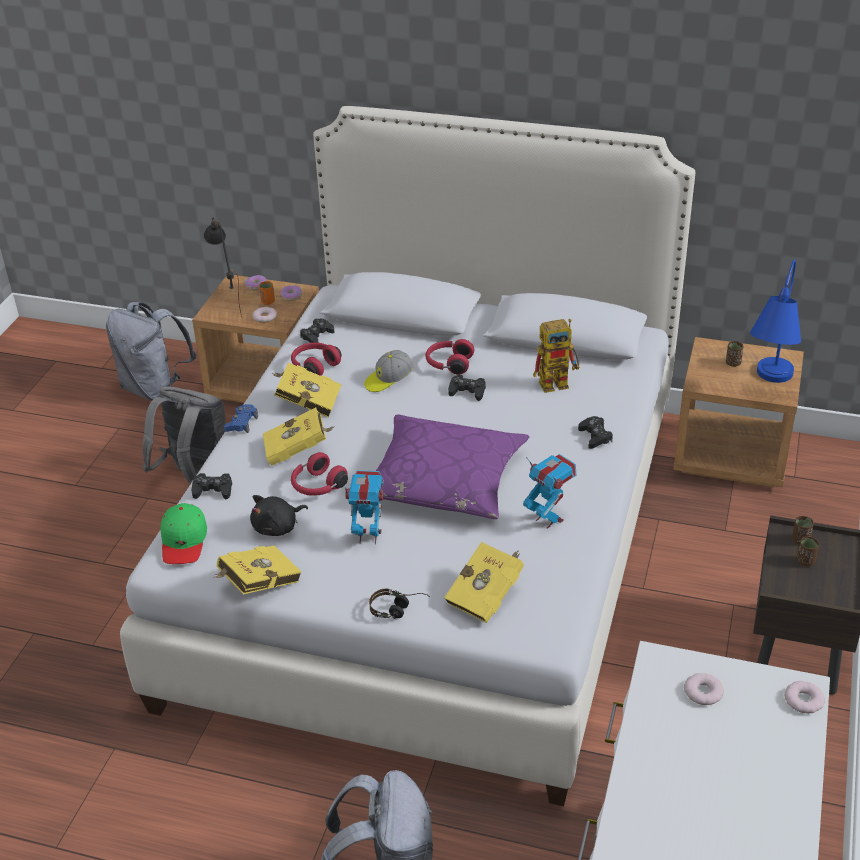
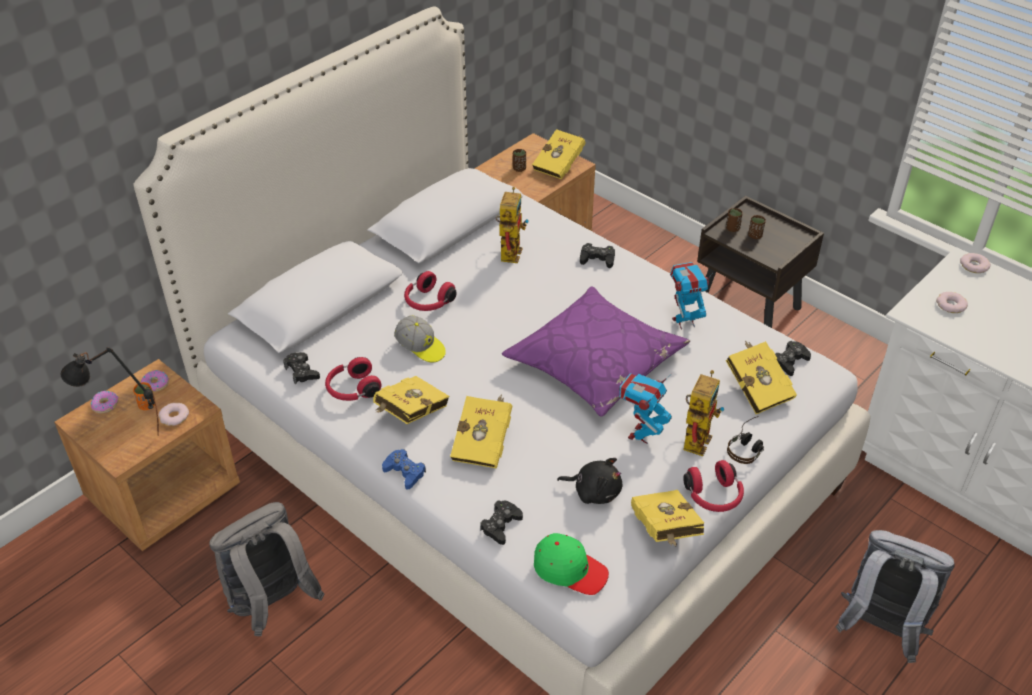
camera: 65 degrees left, 5 degrees up
grey backpack [106,301,197,401] -> none
black plush toy [250,495,308,536] -> black plush toy turned 60 degrees counterclockwise [557,458,622,504]
red headphones [291,452,348,496] -> red headphones moved to [683,460,744,512]
cap [364,350,413,392] -> cap turned 45 degrees counterclockwise [394,315,446,362]
black game controller [448,374,486,401] -> black game controller moved to [775,341,811,376]
blue table lamp [750,259,801,383] -> yellow book [532,129,586,180]
none -> toy robot [683,370,725,456]

